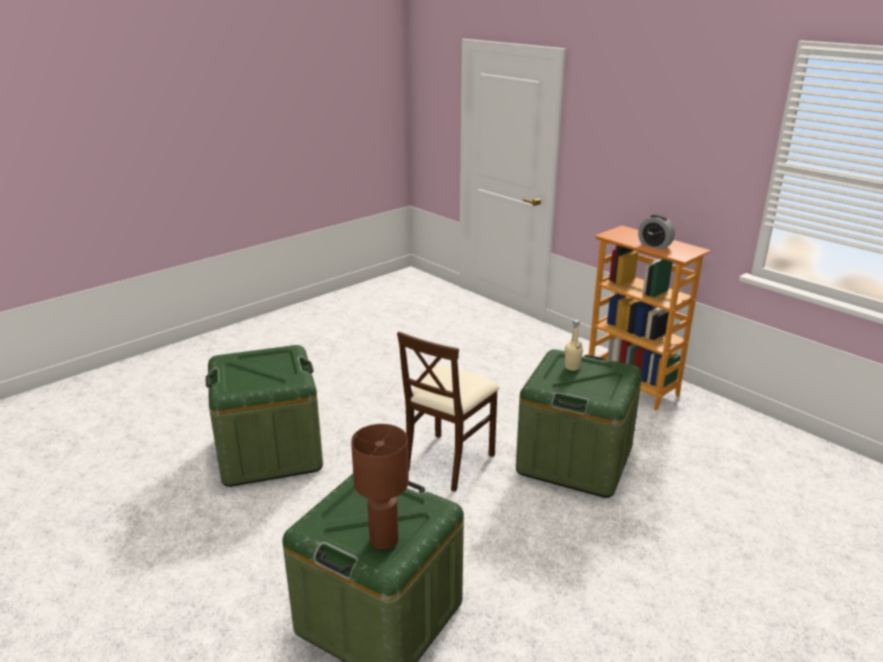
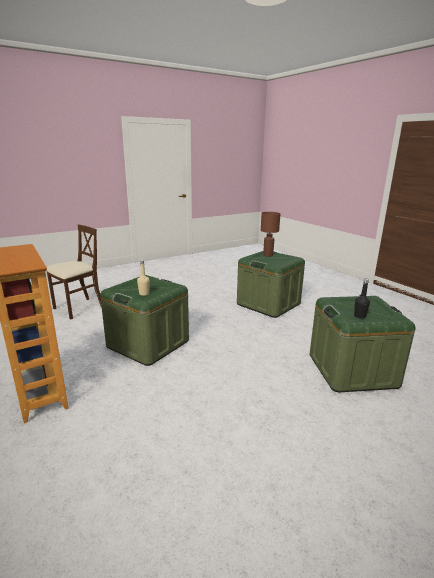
camera: 170 degrees left, 5 degrees down
beige chair [397,332,500,492] -> beige chair moved to [46,225,101,319]
alarm clock [638,214,675,250] -> none
none -> black bottle [354,279,370,319]

